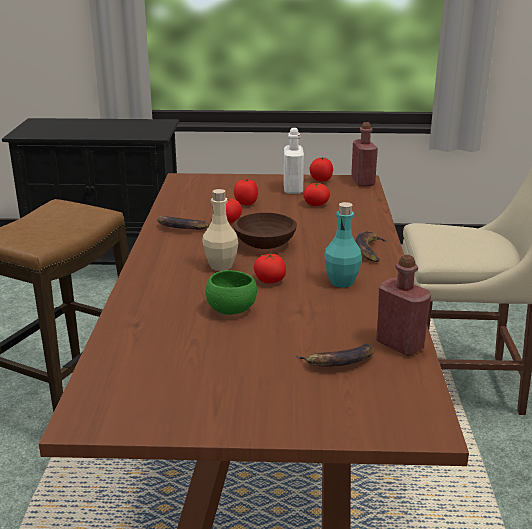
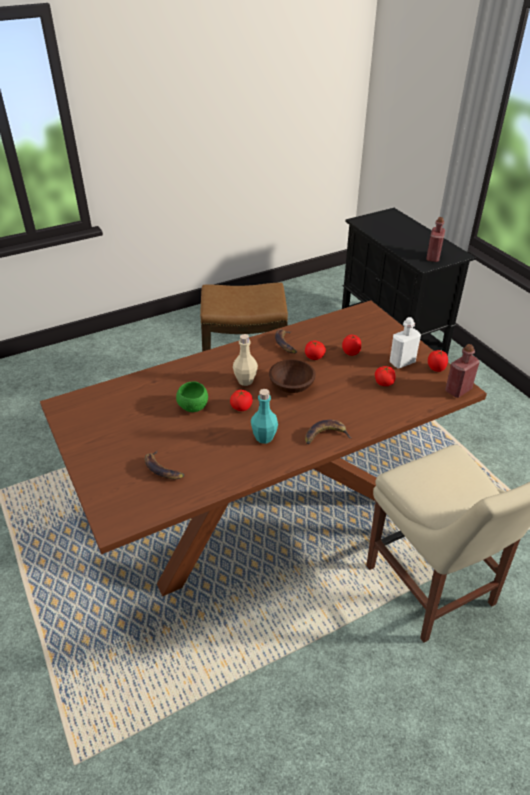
camera: 60 degrees right, 15 degrees up
red bottle [376,255,431,356] -> red bottle moved to [426,217,445,262]

